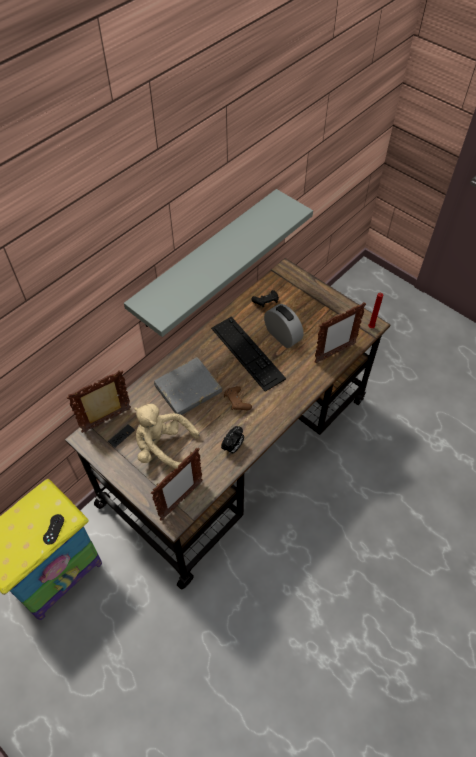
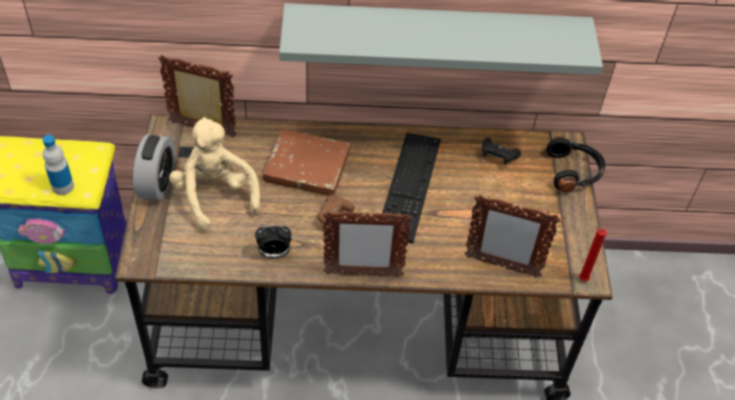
camera: 45 degrees right, 5 degrees down
black game controller [43,514,64,545] -> bottle [43,135,74,195]
picture frame [151,448,203,521] -> picture frame moved to [323,211,412,277]
grey book [154,357,222,415] -> brown book [263,129,350,196]
alarm clock [264,304,304,348] -> alarm clock moved to [133,134,175,201]
none -> black headphones [547,136,606,192]

